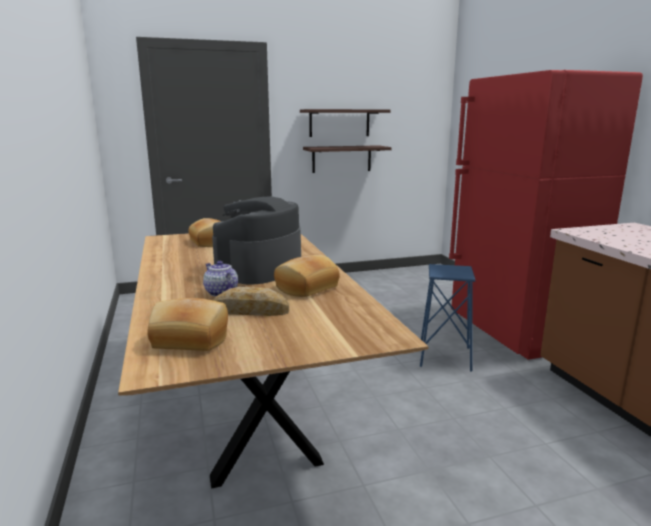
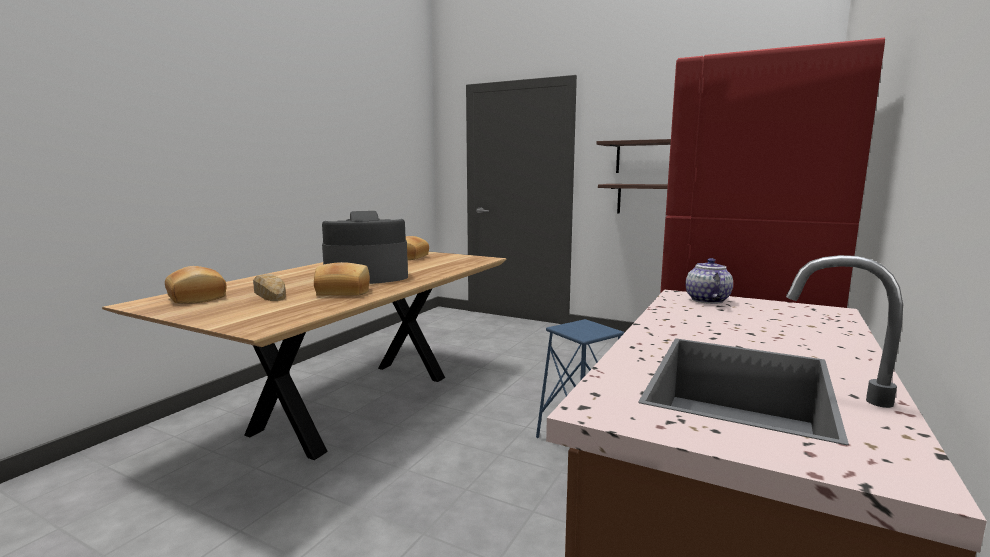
camera: 45 degrees right, 5 degrees down
teapot [203,261,238,297] -> teapot moved to [685,258,733,304]

